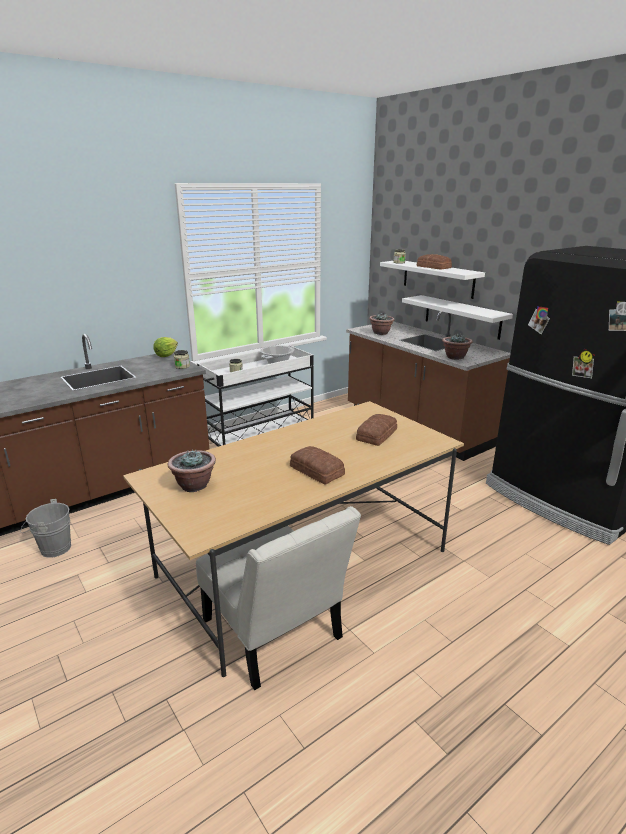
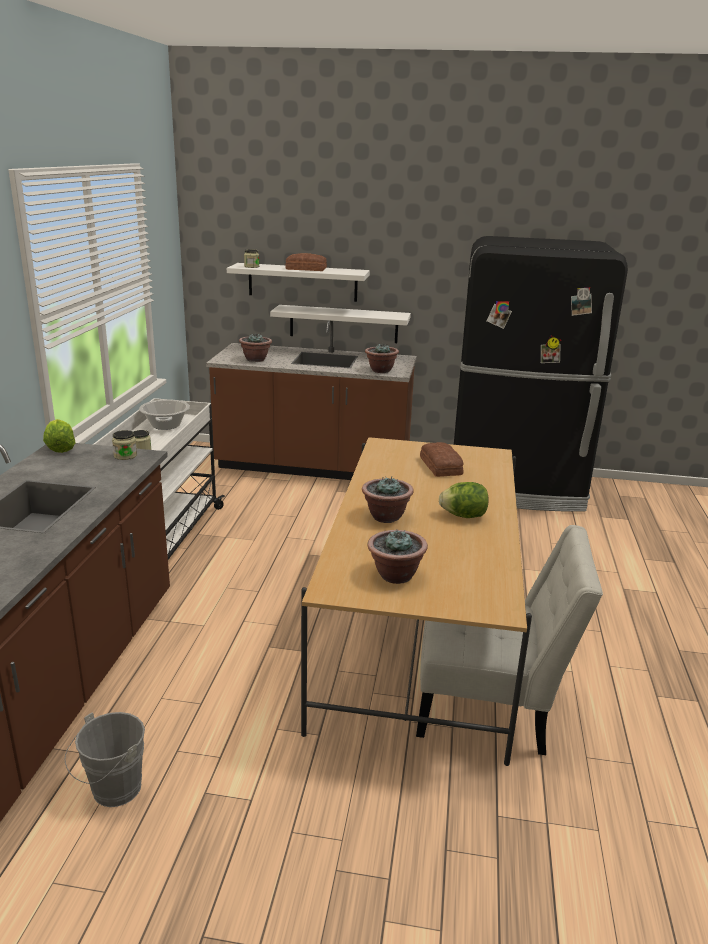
camera: 45 degrees left, 0 degrees up
bread [290,446,345,485] -> lettuce [439,482,488,518]
none -> potted plant [362,477,414,523]

